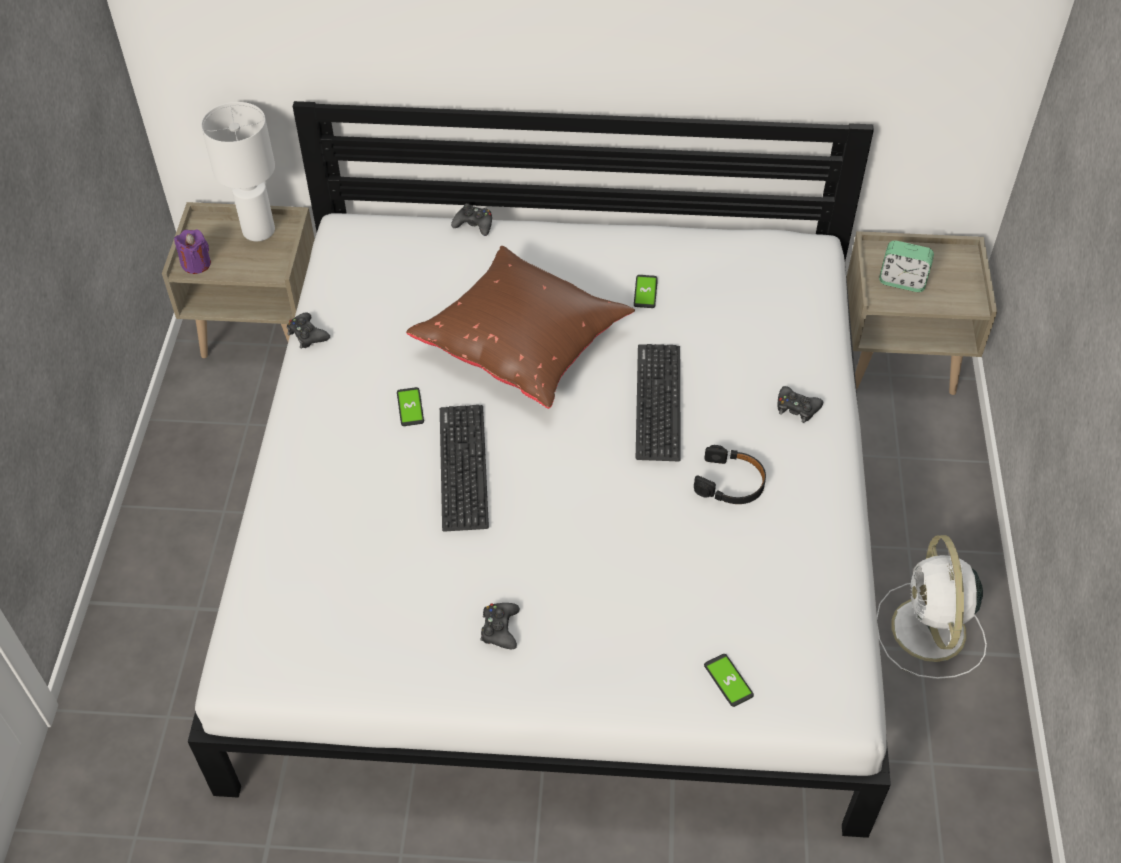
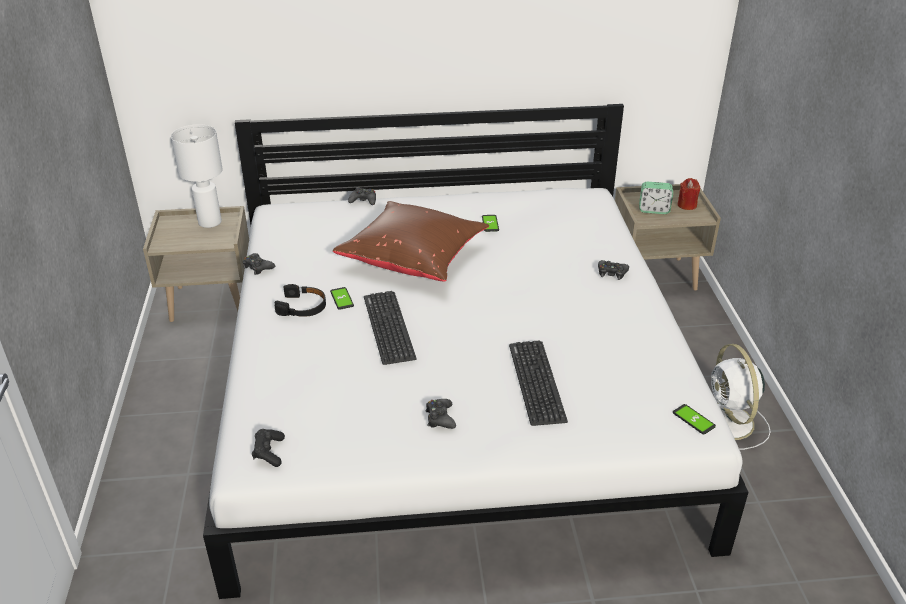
camera: 10 degrees left, 15 degrees down
purple candle [174,229,211,274] -> none
keyboard [636,344,681,461] -> keyboard moved to [509,341,568,426]
black headphones [694,445,766,504] -> black headphones moved to [275,284,326,317]
phone [704,654,754,707] -> phone moved to [673,404,716,434]
none -> black game controller [252,429,285,467]
none -> red candle [677,178,700,210]

